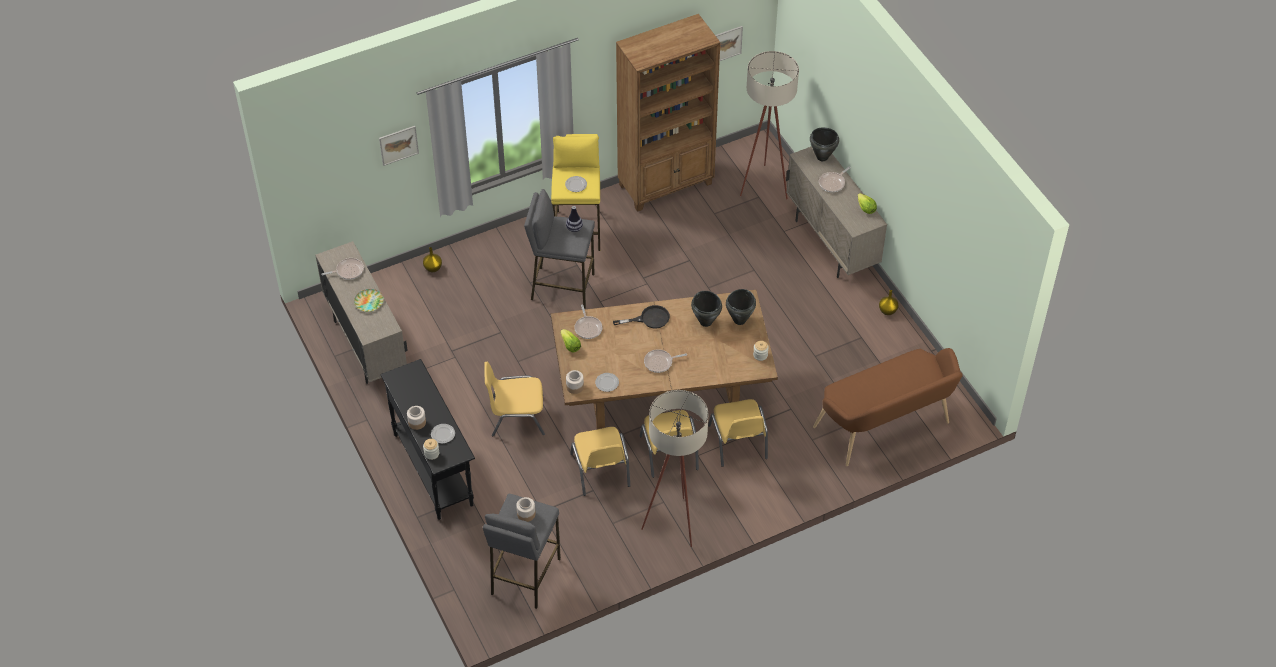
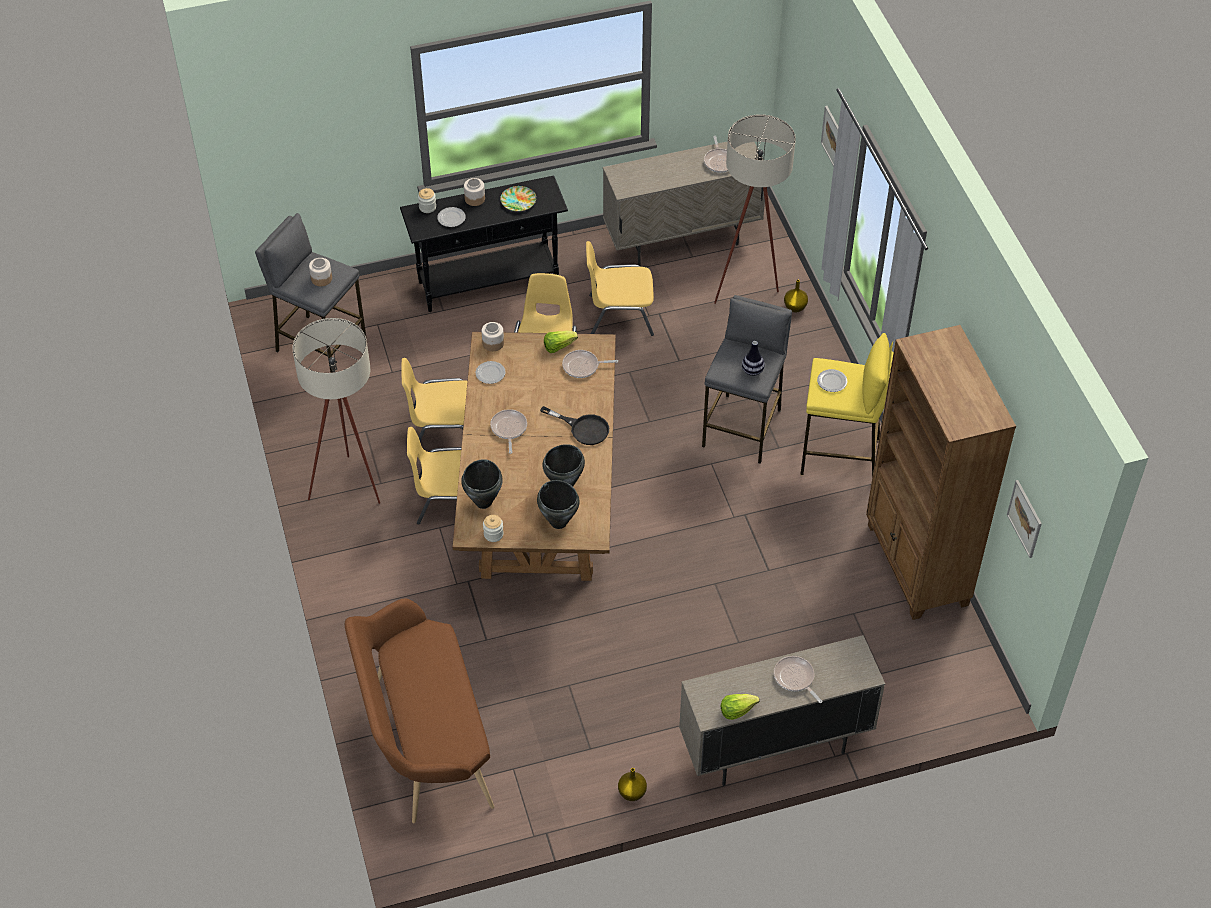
camera: 100 degrees right, 0 degrees up
plate [354,289,384,312] -> plate moved to [500,186,536,211]
black frying pan [613,305,670,328] -> black frying pan turned 60 degrees counterclockwise [540,406,609,445]
yellow chair [708,399,768,467] -> yellow chair moved to [586,241,654,336]
beige floor lamp [740,51,799,200] -> beige floor lamp moved to [714,114,796,304]
black cooking pot [810,127,839,161] -> black cooking pot moved to [461,459,503,509]

